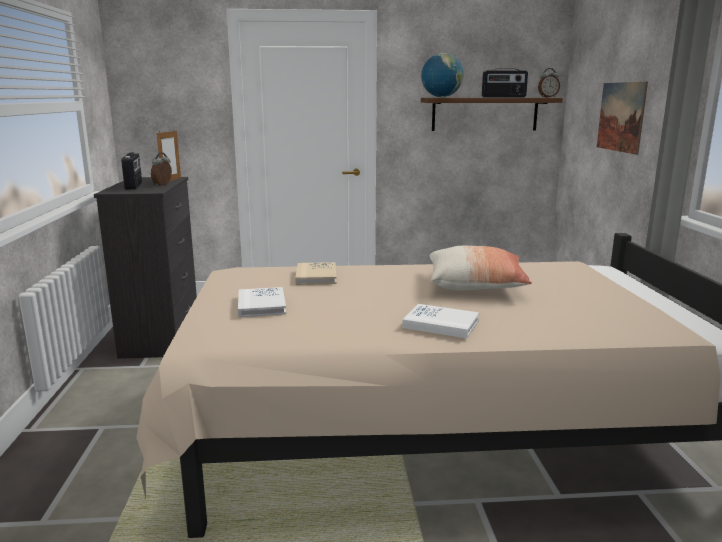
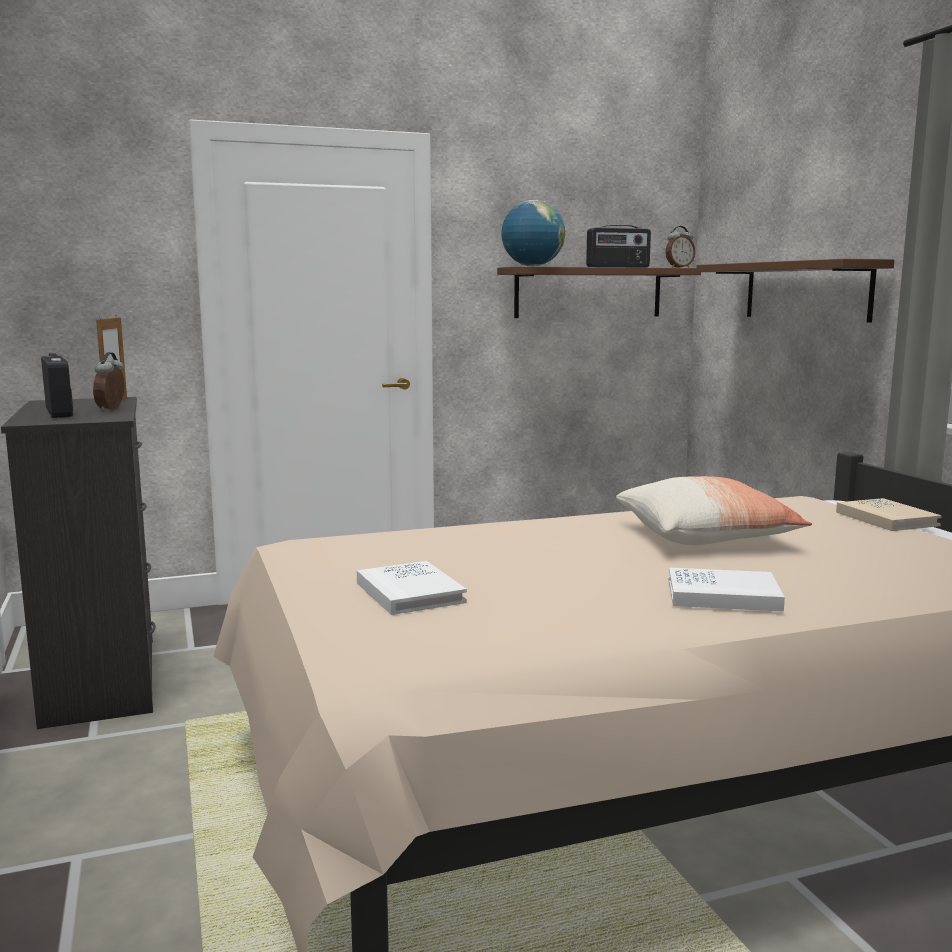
camera: 15 degrees left, 5 degrees down
beige book [295,262,336,285] -> beige book moved to [836,498,942,531]
picture [597,82,648,155] -> brown shelf [696,259,895,323]

